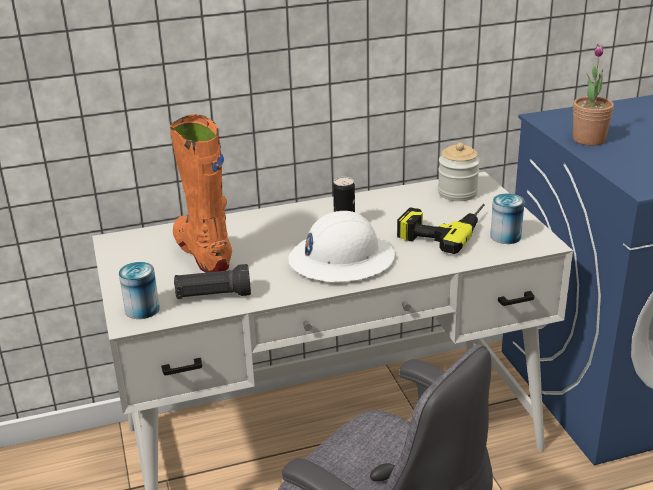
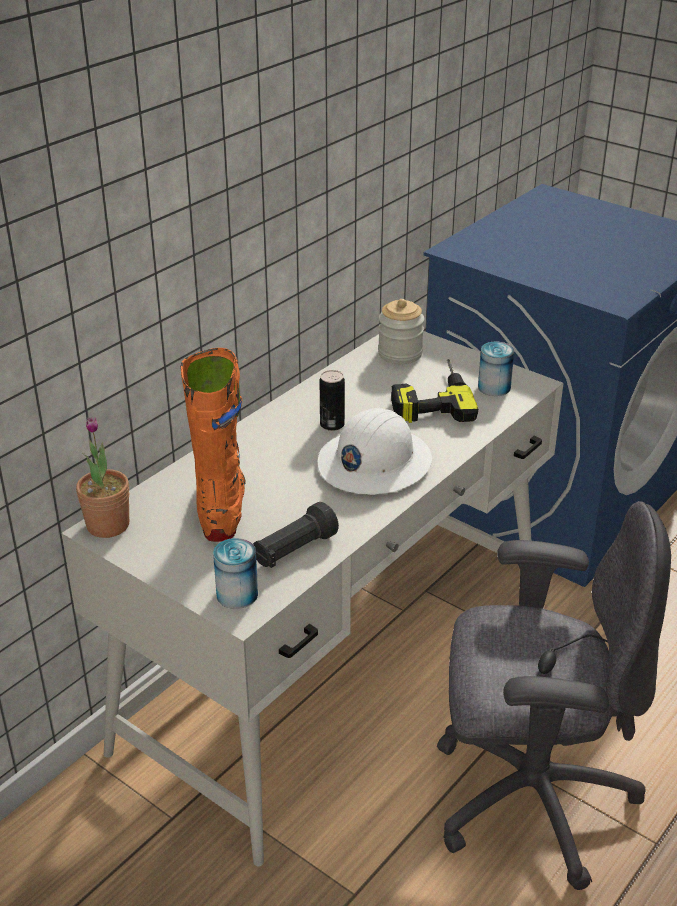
camera: 35 degrees left, 5 degrees up
orange boot [170,114,232,273] -> orange boot turned 60 degrees clockwise [181,348,245,542]
potted plant [573,44,614,146] -> potted plant moved to [76,417,129,538]

